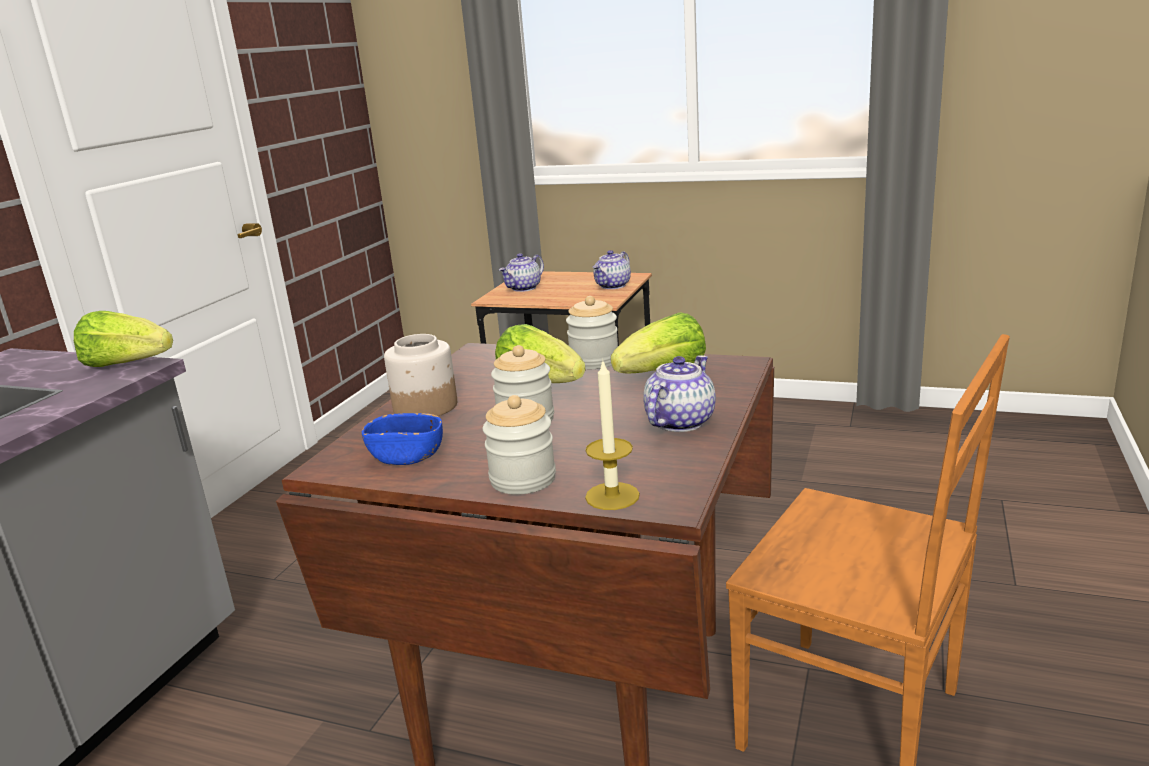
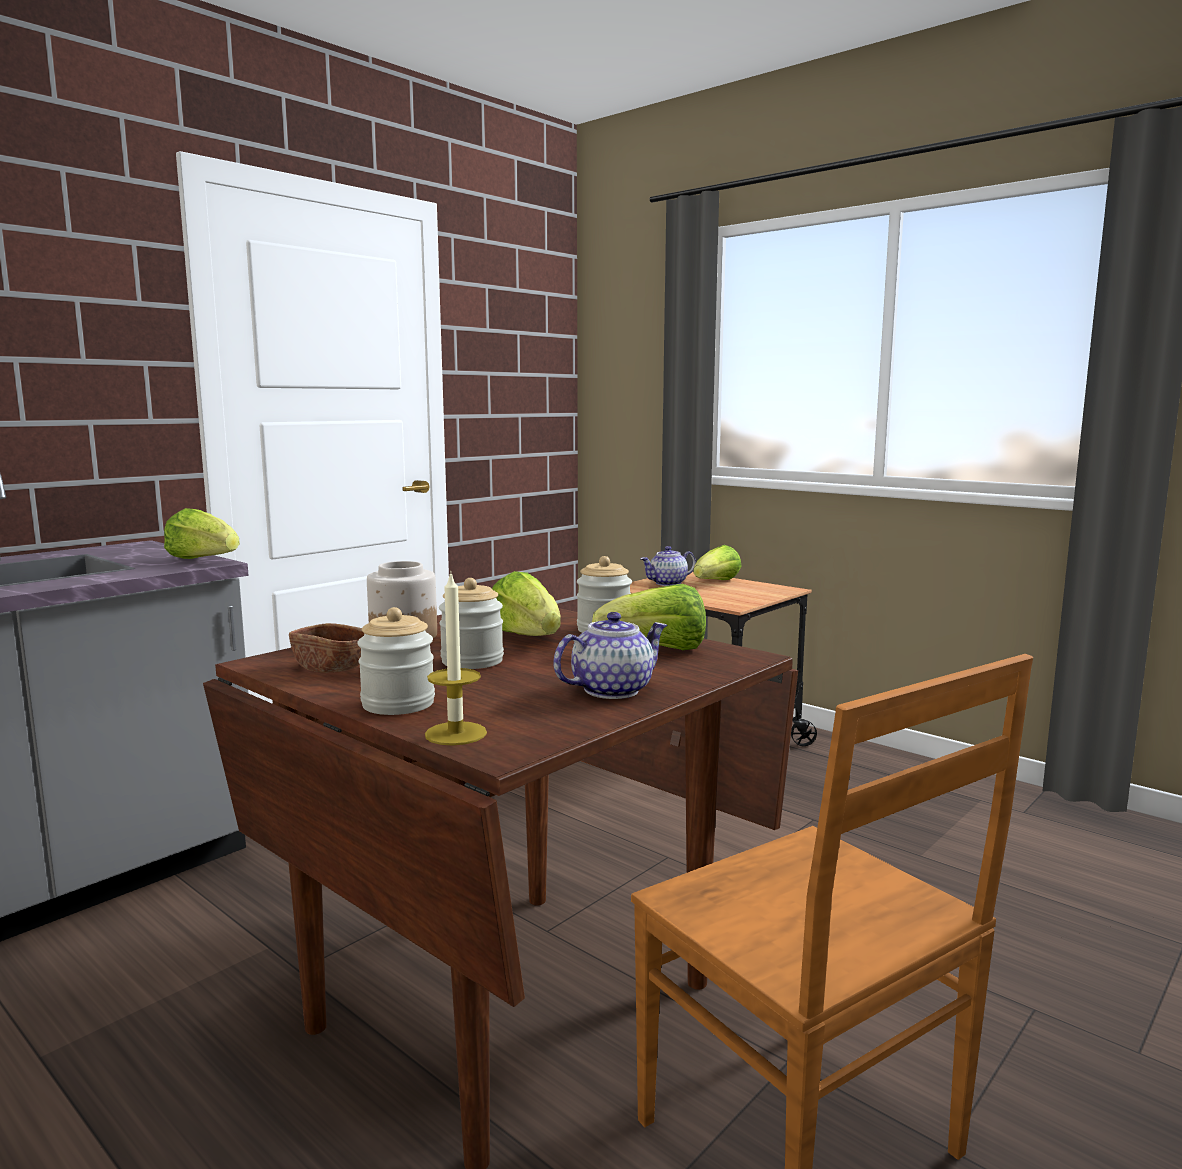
camera: 20 degrees right, 10 degrees down
blue bowl [362,413,443,465] -> brown bowl [289,623,365,673]
teapot [593,250,631,289] -> none
none -> lettuce [693,545,742,580]

